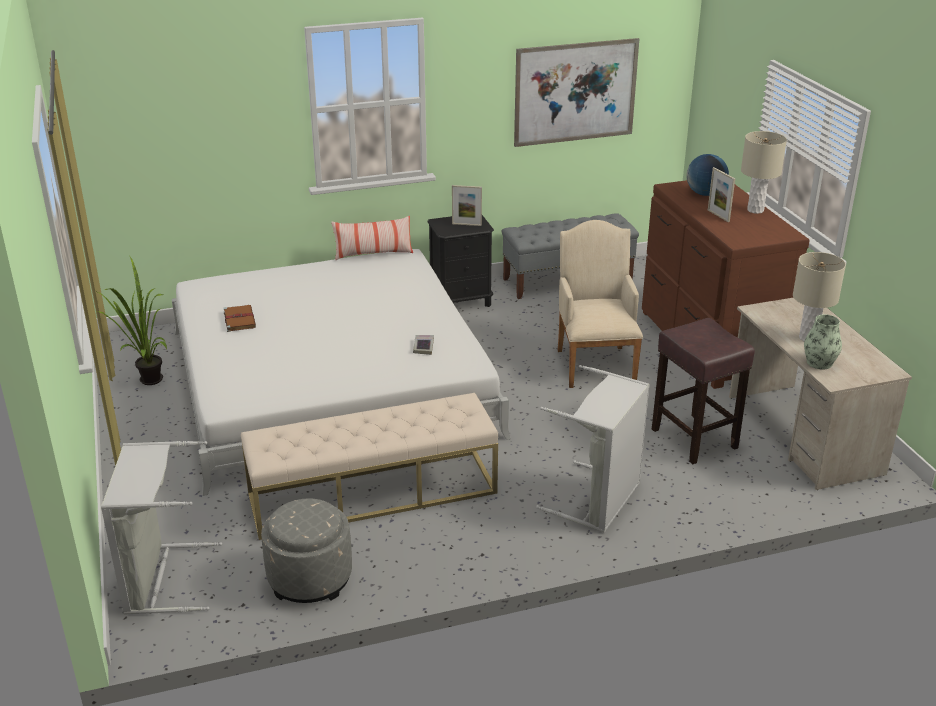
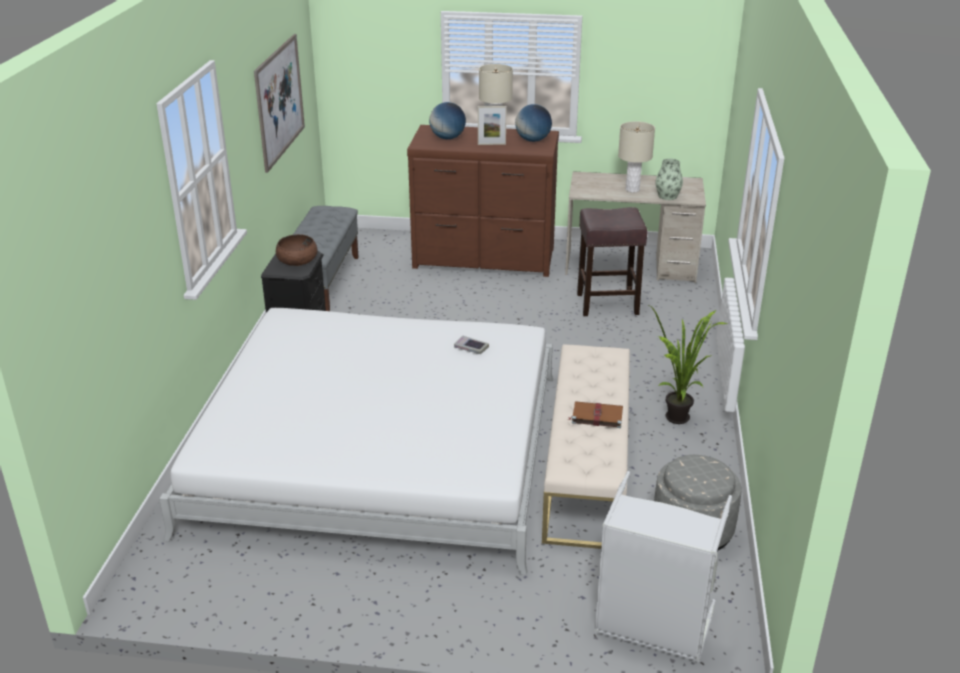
camera: 65 degrees left, 0 degrees up
potted plant [97,257,167,385] -> potted plant moved to [649,305,728,424]
brown book [223,305,256,332] -> brown book moved to [568,401,623,428]
pillow [331,216,413,260] -> none
picture frame [452,185,482,226] -> brown bowl [276,234,317,266]
grey laundry basket [536,365,650,533] -> none
beige armchair [558,220,643,388] -> none
none -> globe [515,104,552,142]

